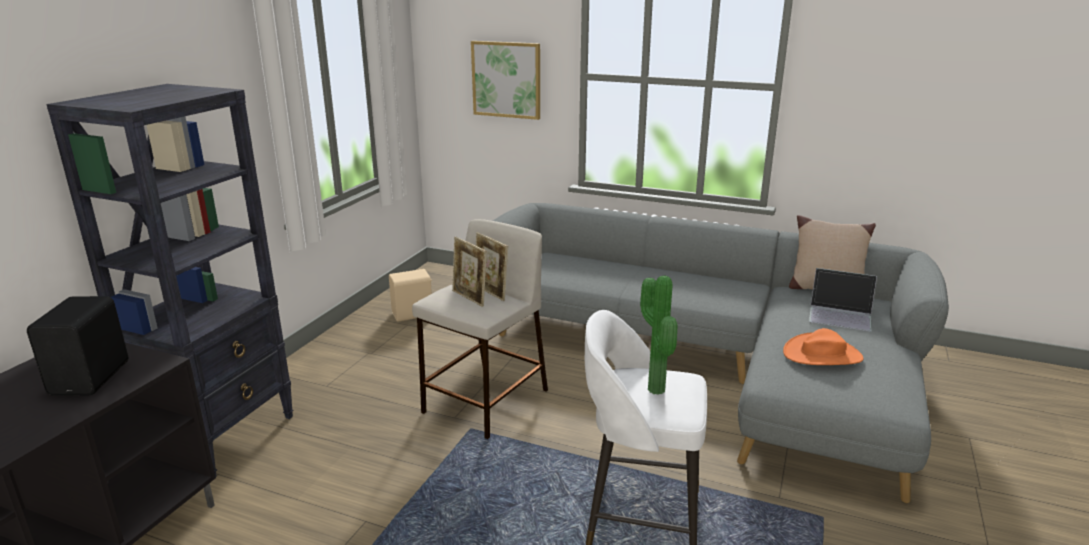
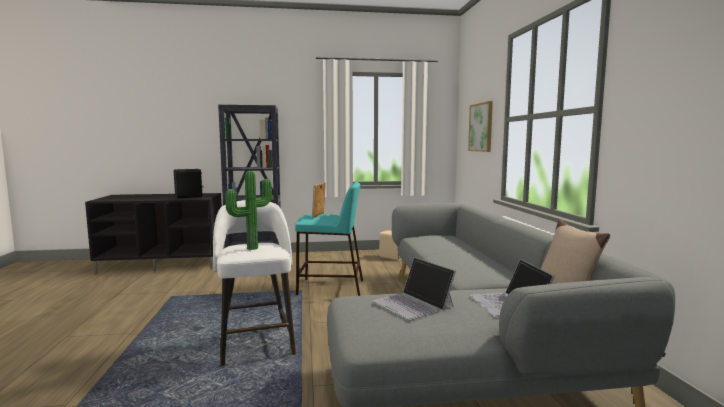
camera: 60 degrees right, 15 degrees down
beige stool [412,219,548,439] -> turquoise stool [295,182,363,296]
picture frame [476,232,508,301] -> none
orange hat [783,328,863,365] -> laptop [373,257,456,320]

